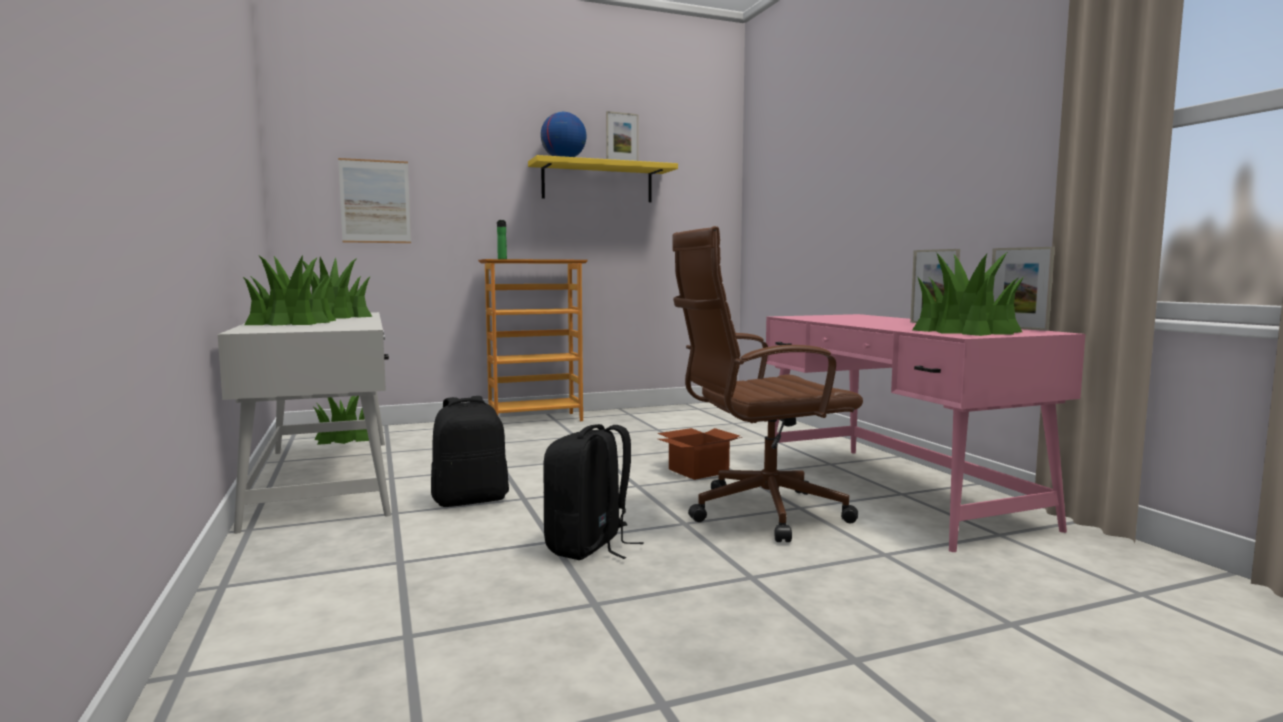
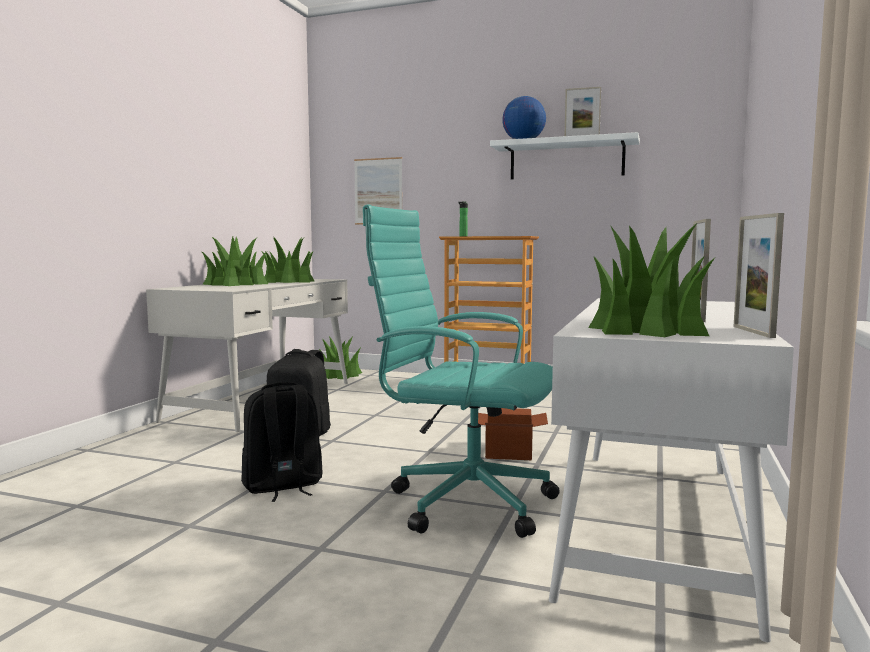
camera: 40 degrees right, 0 degrees up
yellow shelf [528,155,678,202] -> white shelf [490,132,640,179]
brown office chair [672,226,863,542] -> turquoise office chair [363,204,560,538]
pink desk [766,314,1085,552] -> white desk [549,298,794,642]

